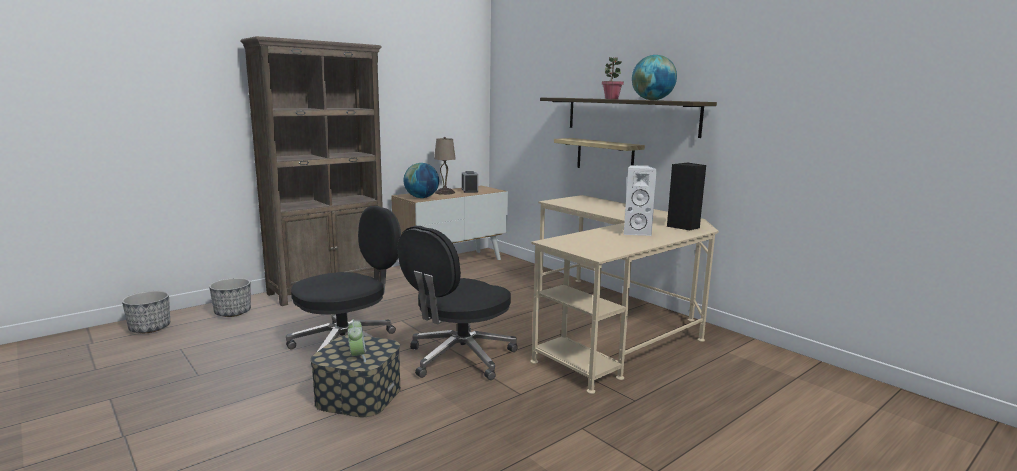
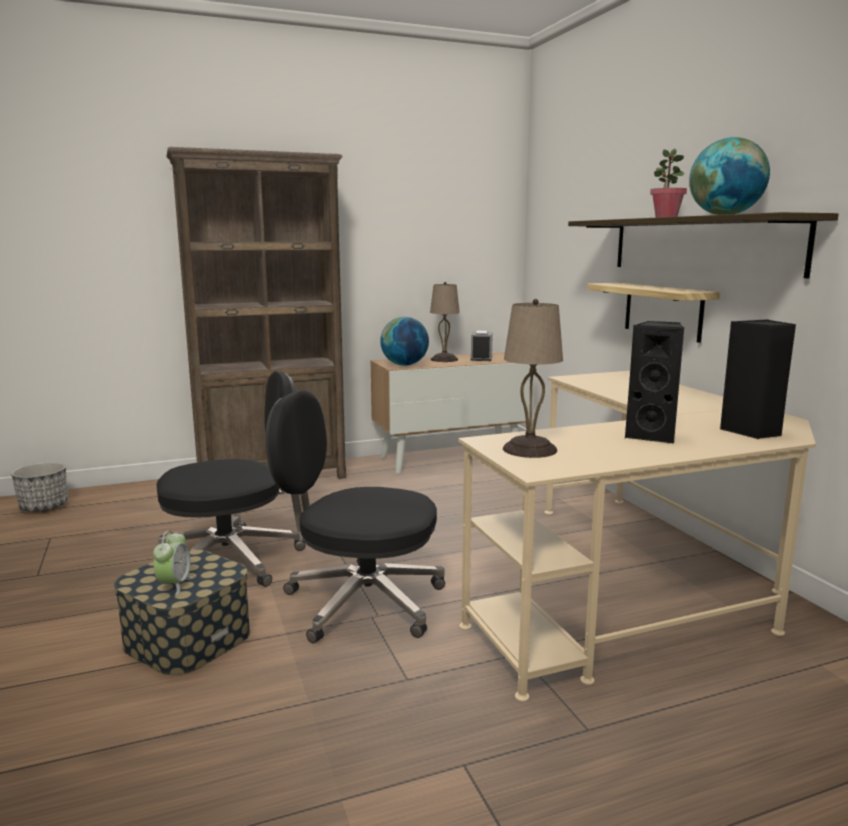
camera: 20 degrees right, 0 degrees up
planter [209,278,251,317] -> none
black office chair [397,226,518,380] -> black office chair turned 45 degrees clockwise [265,391,445,643]
white speaker [623,165,658,236] -> black speaker [624,321,685,443]
none -> beige table lamp [503,299,563,458]

